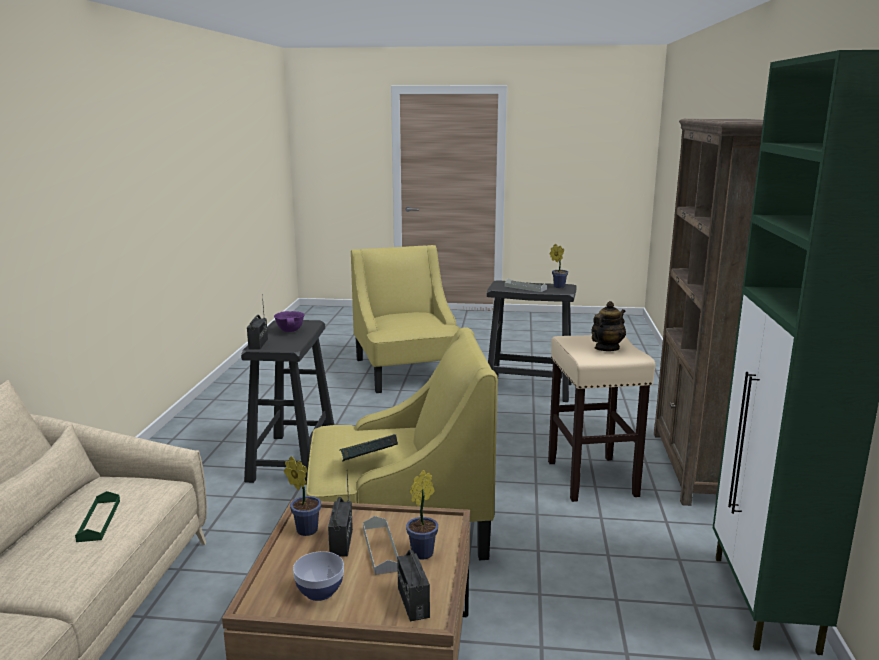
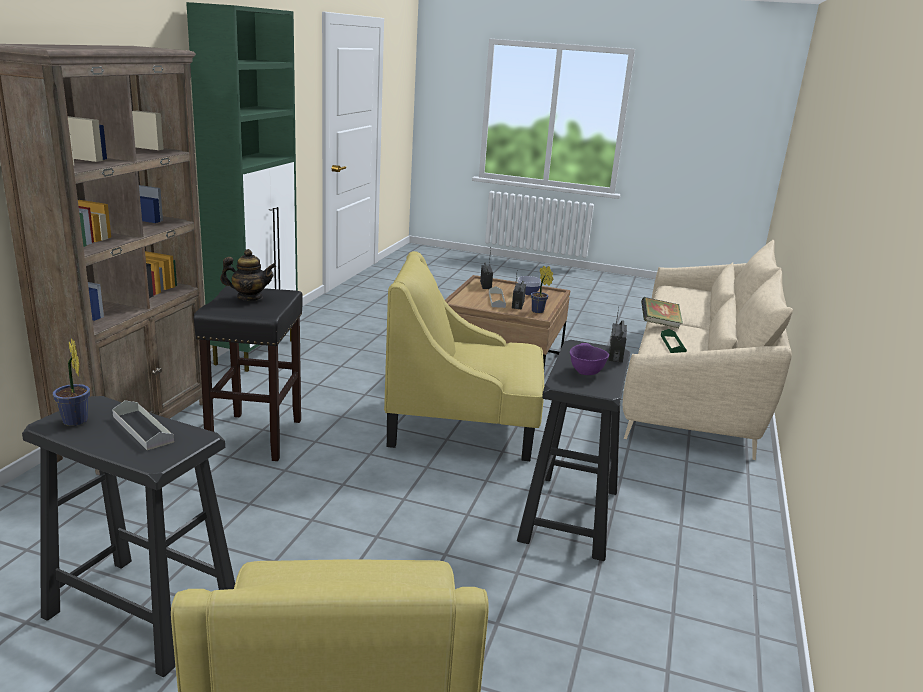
camera: 170 degrees left, 5 degrees up
book [340,434,398,462] -> book moved to [641,297,683,328]
potted plant [406,470,438,559] -> none
beige stool [548,335,655,502] -> black stool [194,286,303,461]
teapot [592,301,626,351] -> teapot turned 150 degrees counterclockwise [220,249,276,301]

